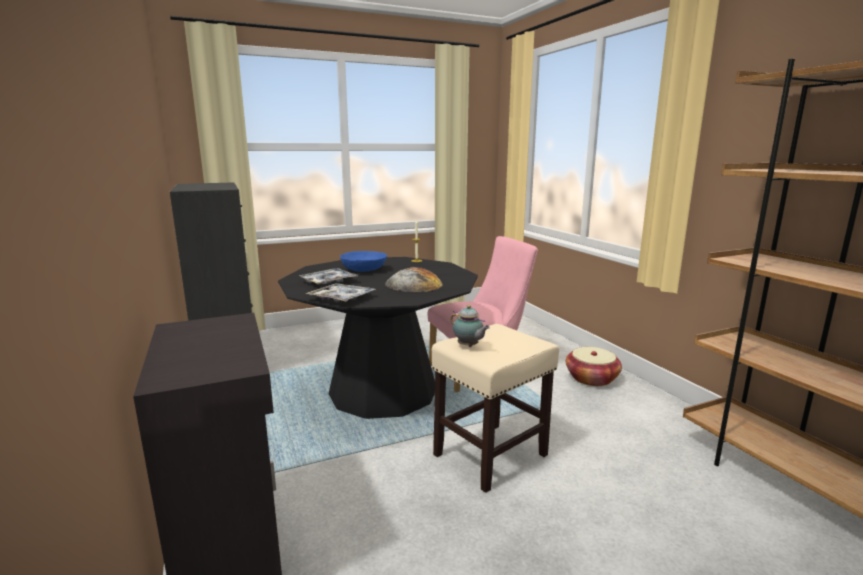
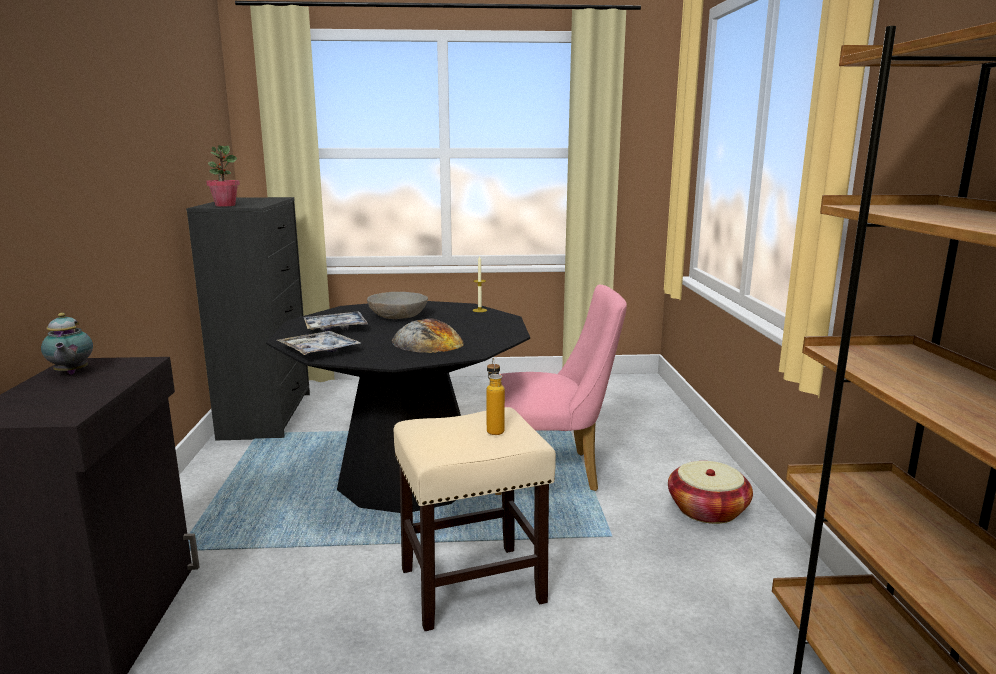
camera: 20 degrees right, 0 degrees up
blue bowl [340,251,387,272] -> grey bowl [367,292,428,319]
teapot [450,305,490,347] -> teapot moved to [41,313,93,375]
none -> potted plant [206,145,240,207]
none -> bottle [486,358,505,435]

